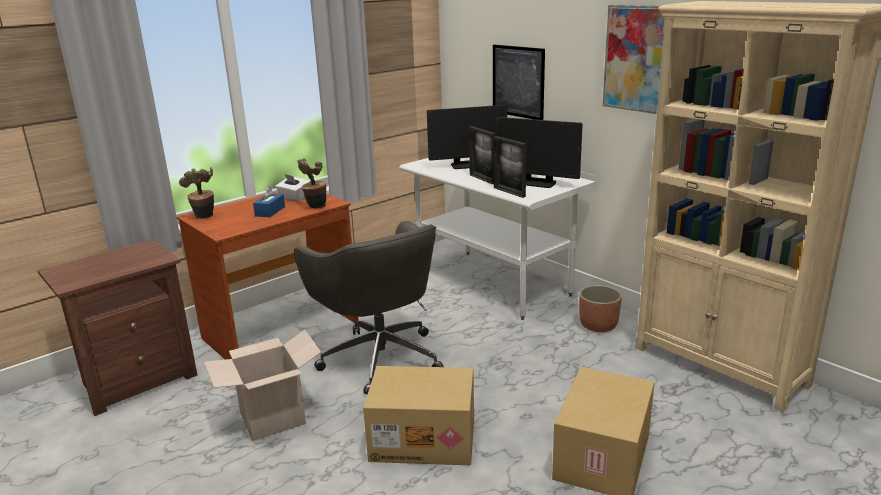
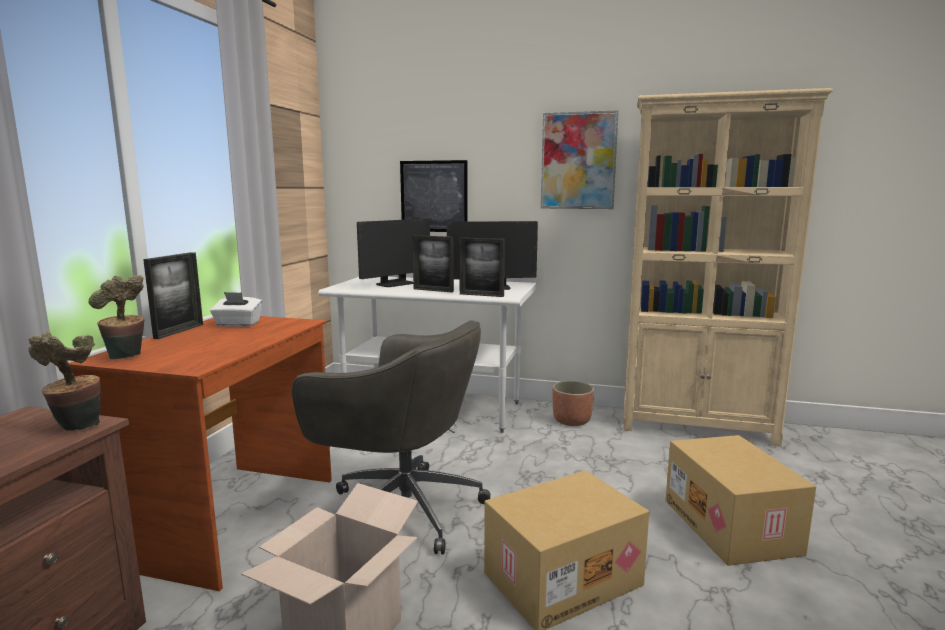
camera: 35 degrees left, 10 degrees down
blue tissue box [253,185,285,217] -> none
potted plant [298,158,326,208] -> potted plant moved to [29,332,101,431]
none -> picture frame [143,252,203,339]

